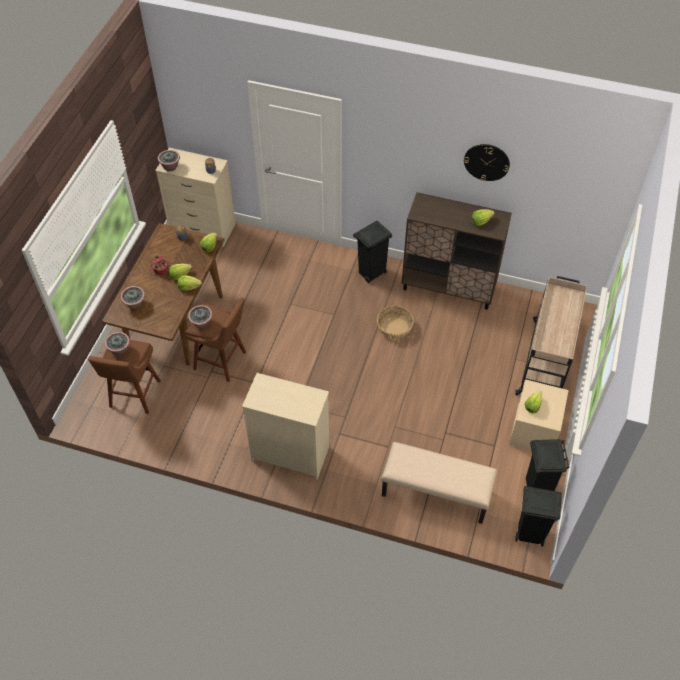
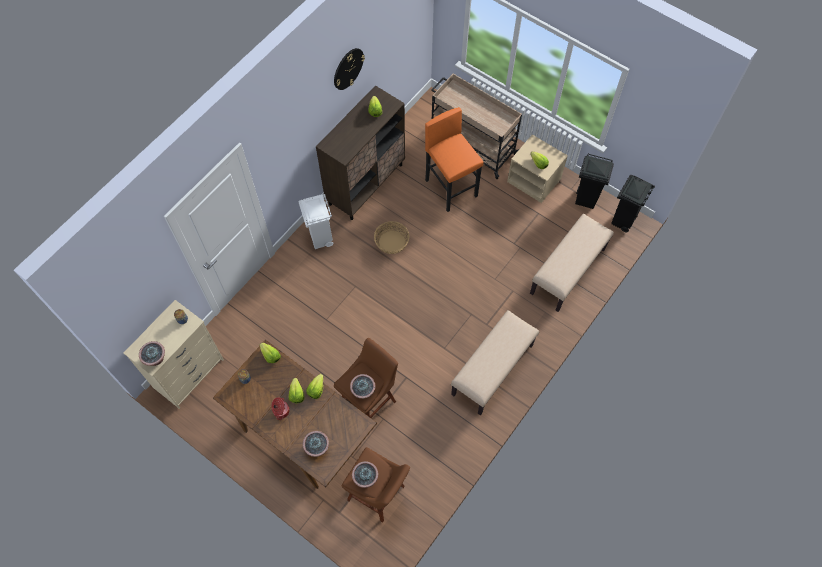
camera: 70 degrees left, 10 degrees up
beige dresser [242,373,329,479] -> beige bench [451,310,539,415]
black trash can [353,221,392,283] -> white trash can [298,194,333,249]
none -> orange stool [425,107,484,212]

